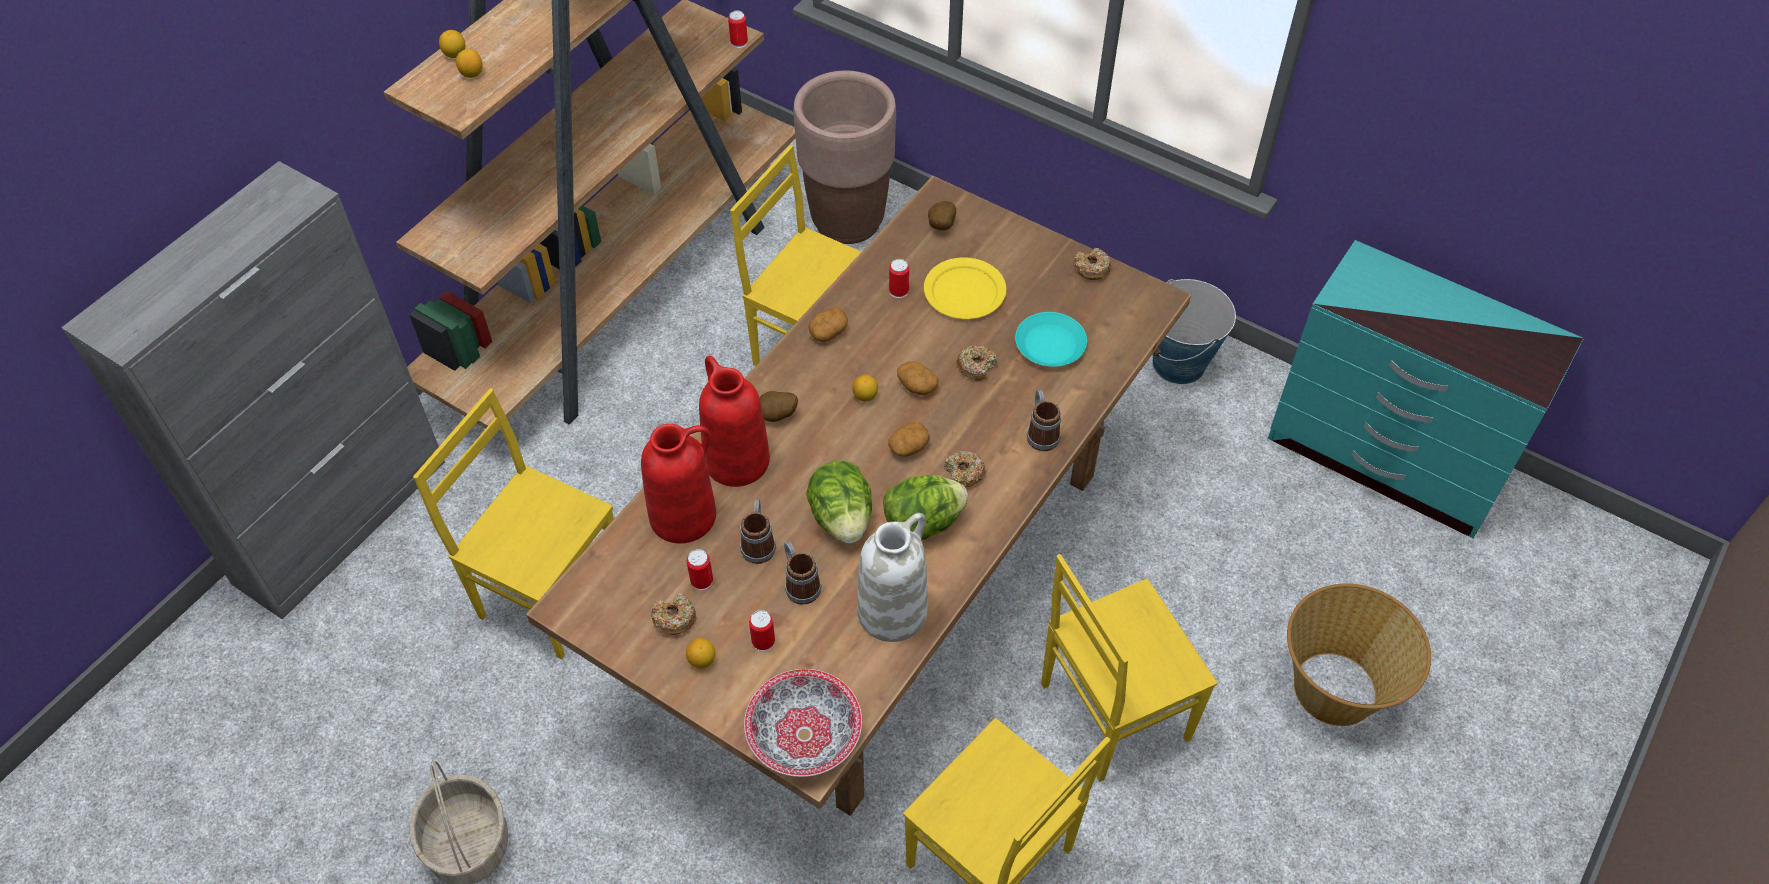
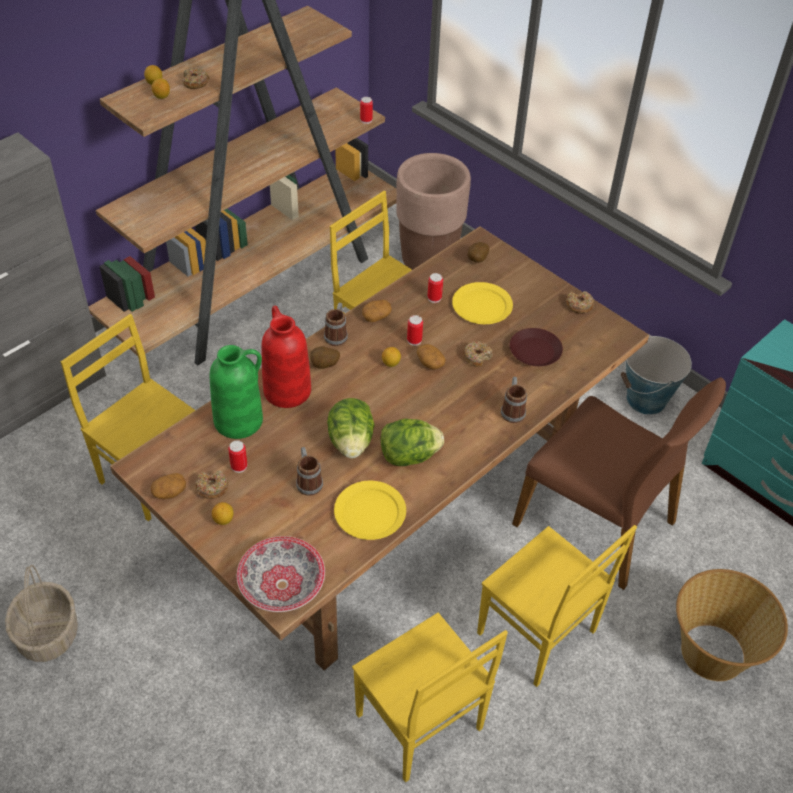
camera: 10 degrees right, 5 degrees down
red vase [641,424,716,544] -> green vase [210,345,263,439]
mug [740,499,776,564] -> mug moved to [324,303,348,346]
can [749,610,775,651] -> can moved to [407,315,423,346]
white vase [857,513,928,642] -> yellow plate [334,481,406,540]
potato [888,422,930,457] -> potato moved to [151,473,186,499]
donut [944,451,985,488] -> donut moved to [182,68,209,89]
turquoise plate [1015,312,1087,367] -> brown plate [509,328,563,366]
yellow chair [1041,554,1218,782] -> yellow chair turned 120 degrees counterclockwise [477,525,637,687]
none -> brown chair [512,377,726,590]

